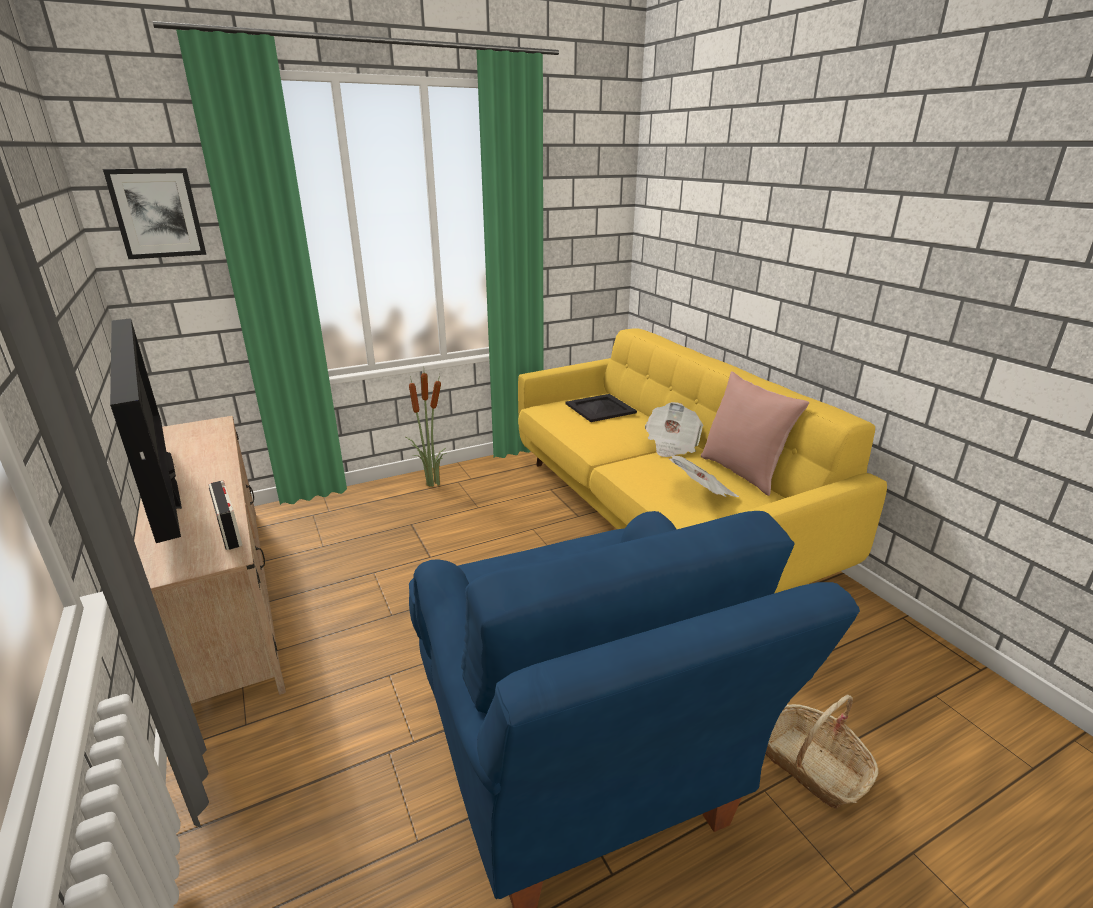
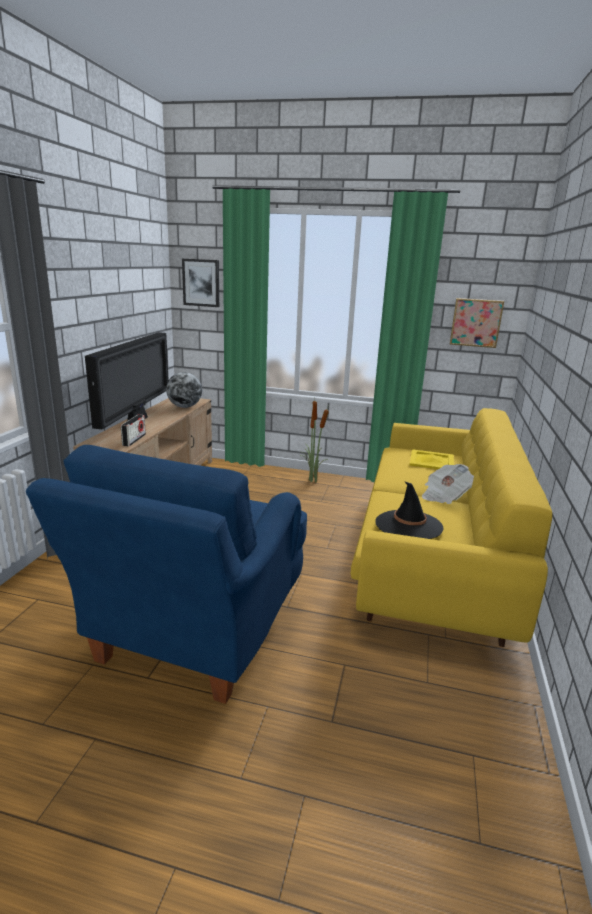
camera: 40 degrees right, 5 degrees down
black tray [566,394,637,422] -> yellow tray [410,449,454,469]
newspaper [669,456,739,497] -> black hat [375,481,444,539]
pink pillow [701,371,809,496] -> none
basket [765,695,879,809] -> none
none -> globe [166,372,202,408]
none -> picture [450,298,504,348]

